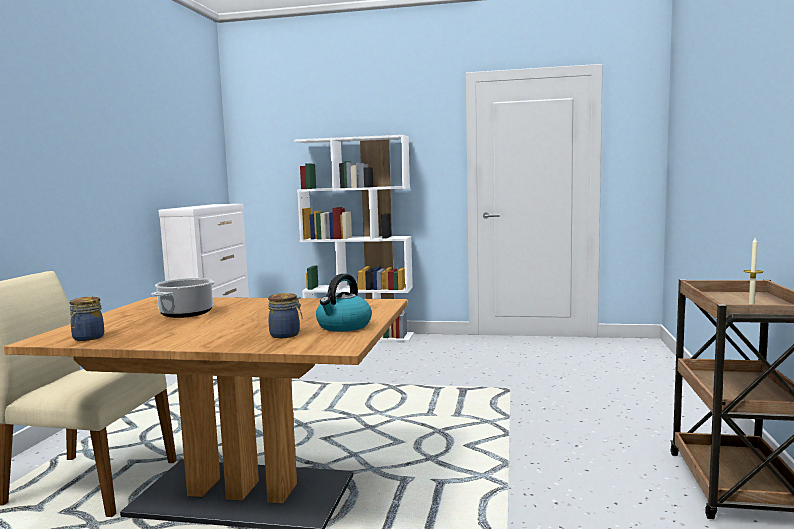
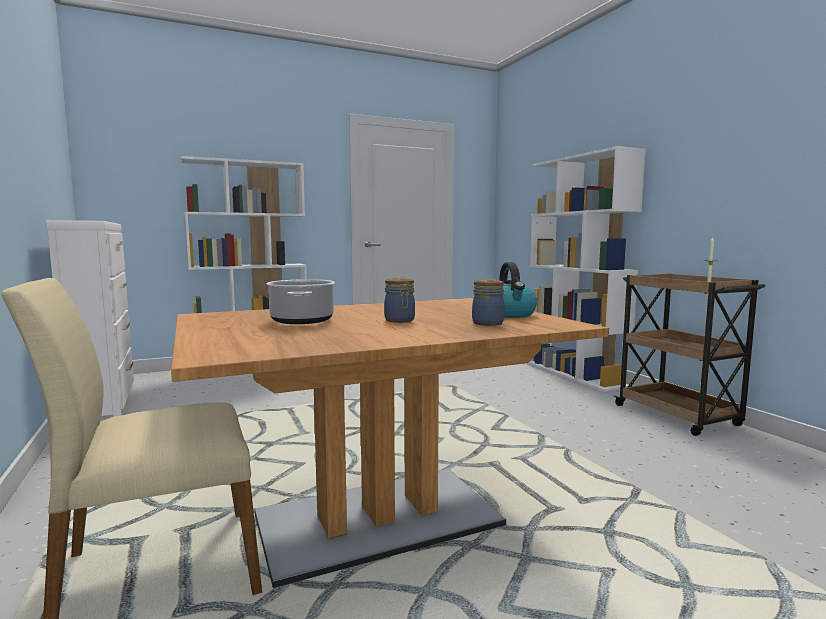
camera: 35 degrees left, 0 degrees up
jar [70,297,104,341] -> jar moved to [384,278,415,323]
none -> white bookcase [527,146,646,392]

